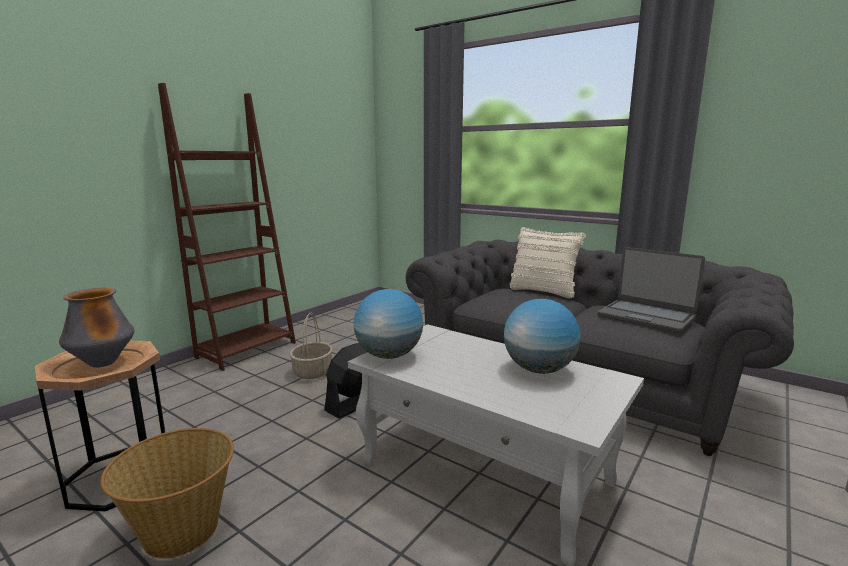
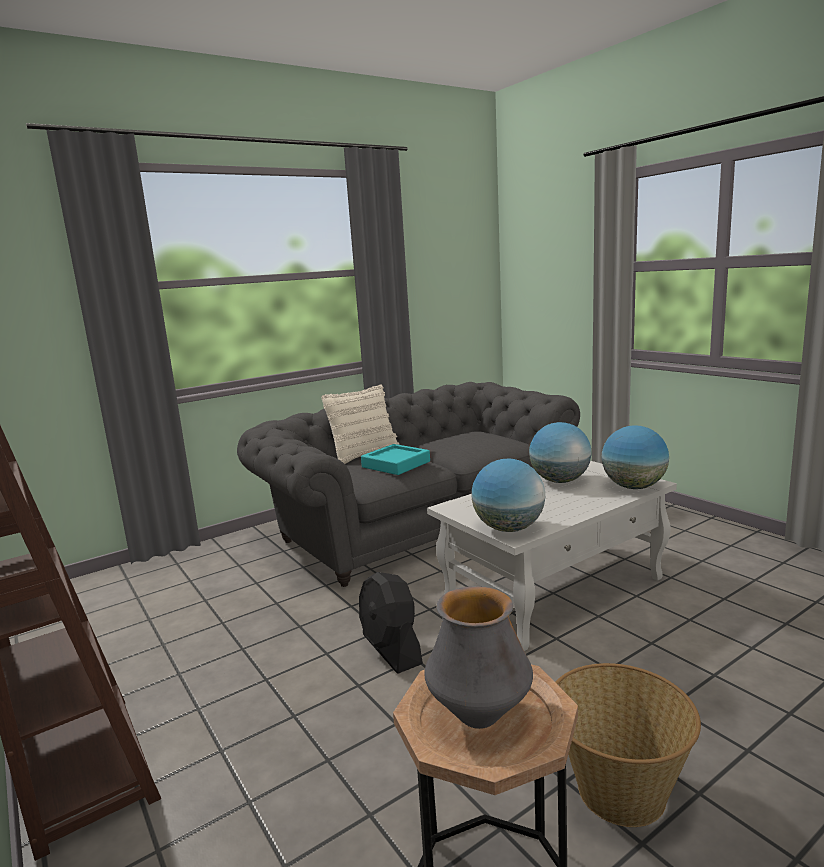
camera: 70 degrees left, 0 degrees up
basket [290,312,333,379] -> none
laptop [597,247,705,333] -> none
none -> turquoise tray [361,444,430,475]
none -> globe [602,425,669,489]

